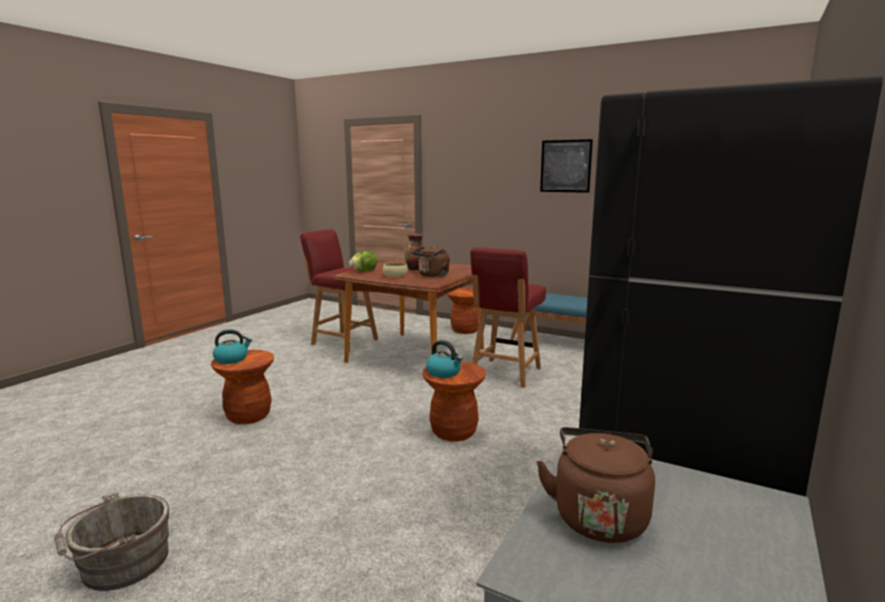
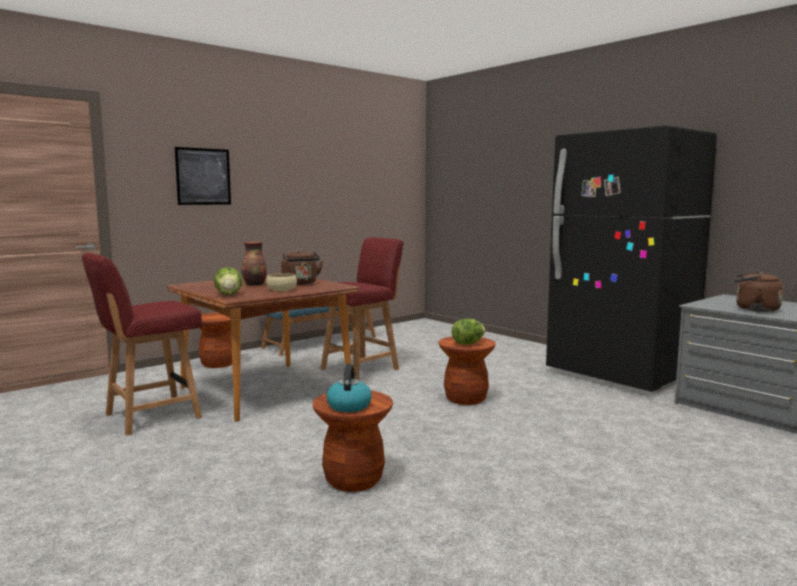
camera: 70 degrees left, 5 degrees down
grey bucket [55,491,169,591] -> none
kettle [426,340,463,378] -> lettuce [451,319,486,345]
red chair [470,247,546,388] -> red chair turned 90 degrees counterclockwise [321,237,404,380]
picture [540,139,593,193] -> picture moved to [175,147,231,205]

